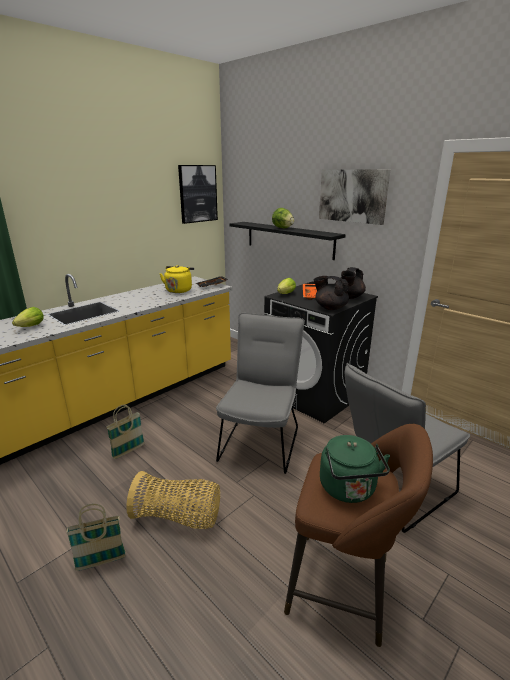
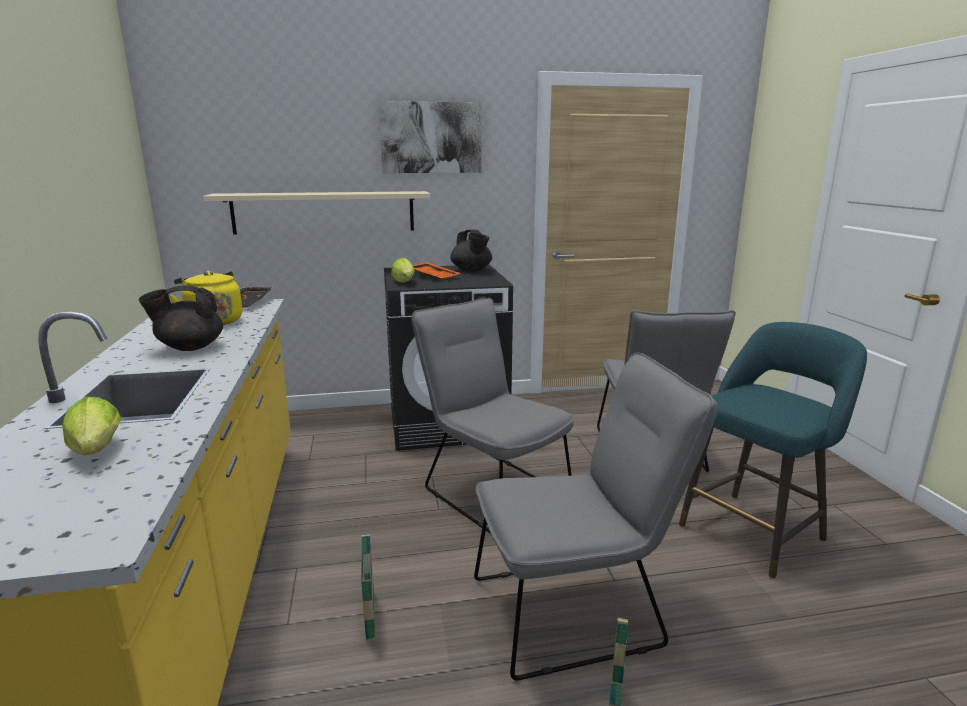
camera: 55 degrees left, 5 degrees down
basket [126,471,220,529] -> grey chair [474,353,718,680]
picture [178,165,218,224] -> none
black shelf [230,222,346,260] -> beige shelf [203,191,430,234]
lettuce [272,208,295,228] -> none
brown stool [284,424,433,647] -> turquoise stool [679,322,867,579]
black teapot [314,276,349,310] -> black teapot moved to [139,286,223,351]
green kettle [320,435,390,503] -> none

